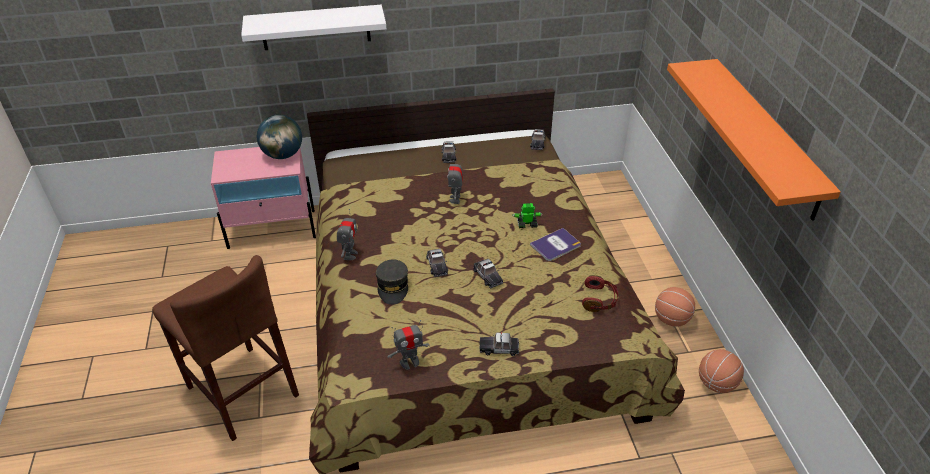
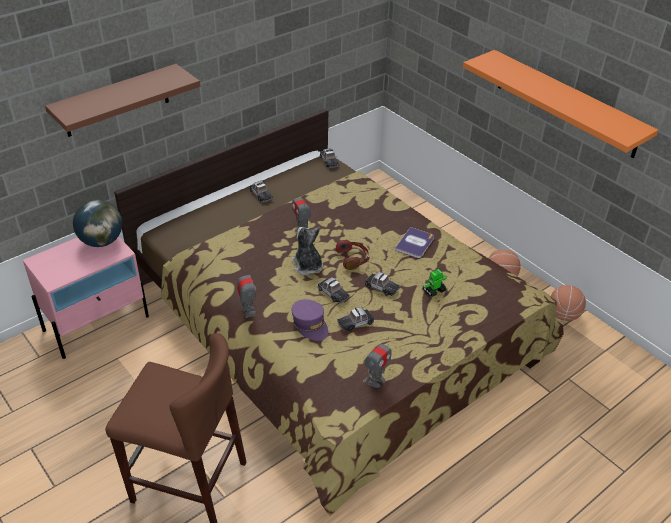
camera: 30 degrees left, 0 degrees up
white shelf [241,5,386,50] -> brown shelf [45,64,200,137]
grey cap [376,259,408,305] -> purple cap [291,299,328,341]
toy car [480,332,519,356] -> toy car moved to [337,307,374,332]
toy robot [512,203,543,228] -> toy robot moved to [423,269,447,297]
red headphones [582,275,618,312] -> red headphones moved to [336,240,370,270]
none -> plush toy [292,227,323,275]

